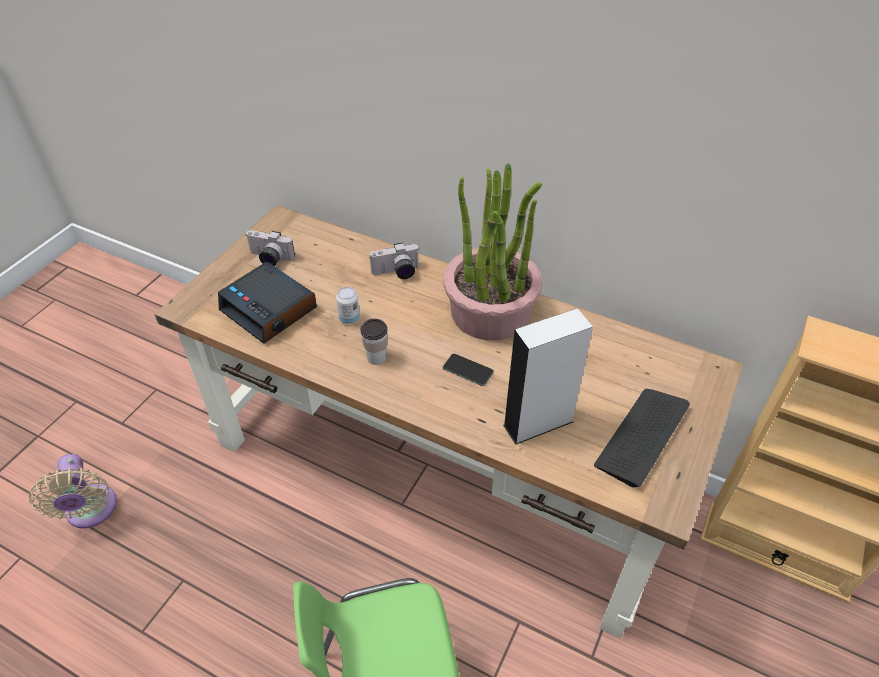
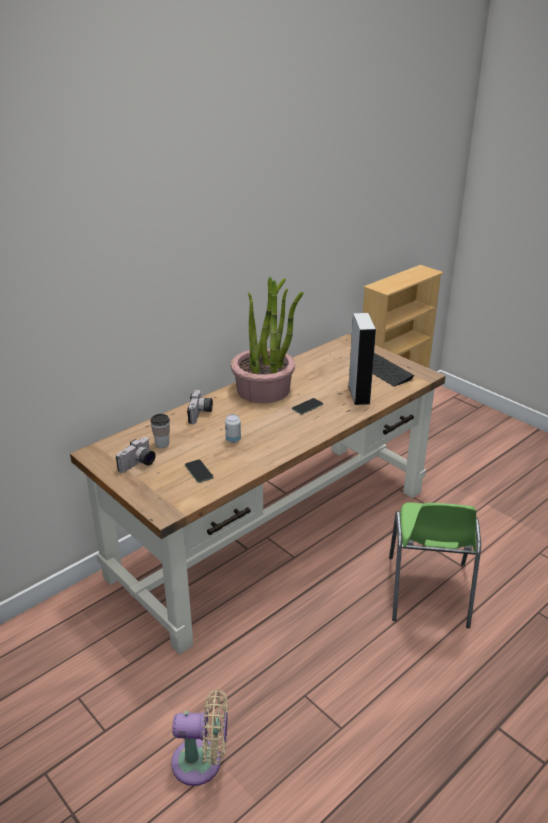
camera: 70 degrees left, 15 degrees down
alarm clock [218,262,317,344] -> phone [185,459,213,483]
cup [361,319,388,365] -> cup moved to [150,414,170,448]

